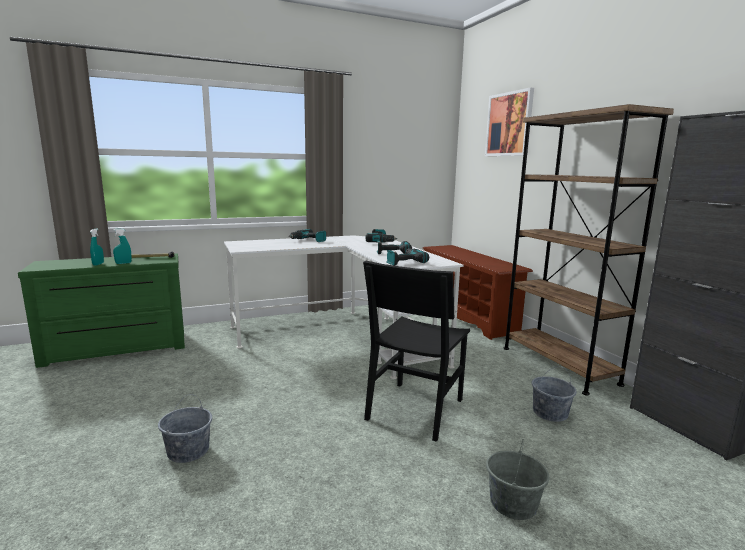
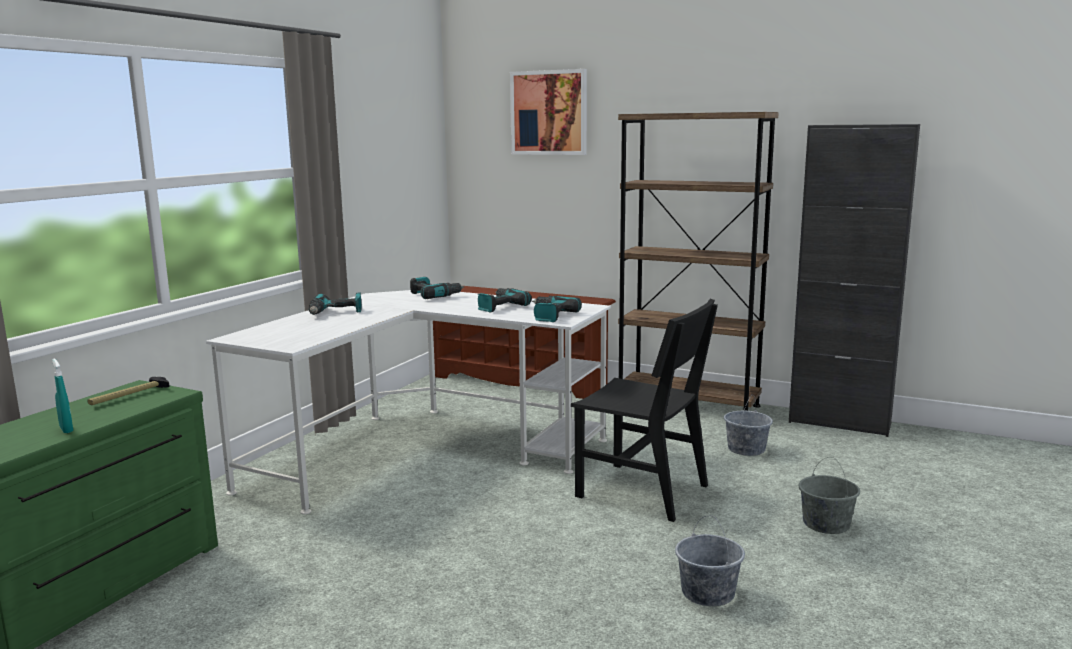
camera: 40 degrees left, 0 degrees up
turquoise spray bottle [113,229,131,264] -> none
grey bucket [158,394,212,463] -> grey bucket moved to [675,515,745,606]
black chair [363,261,470,442] -> black chair turned 45 degrees counterclockwise [571,299,718,522]

